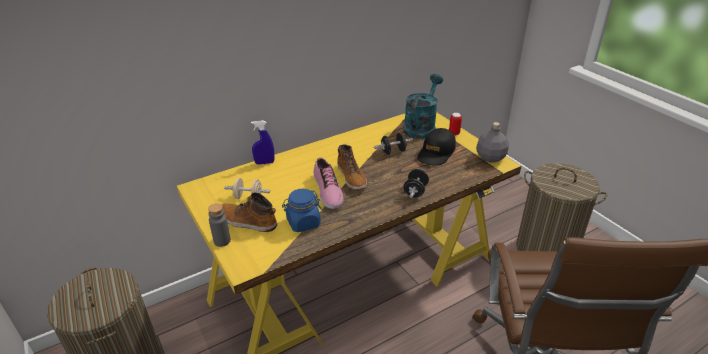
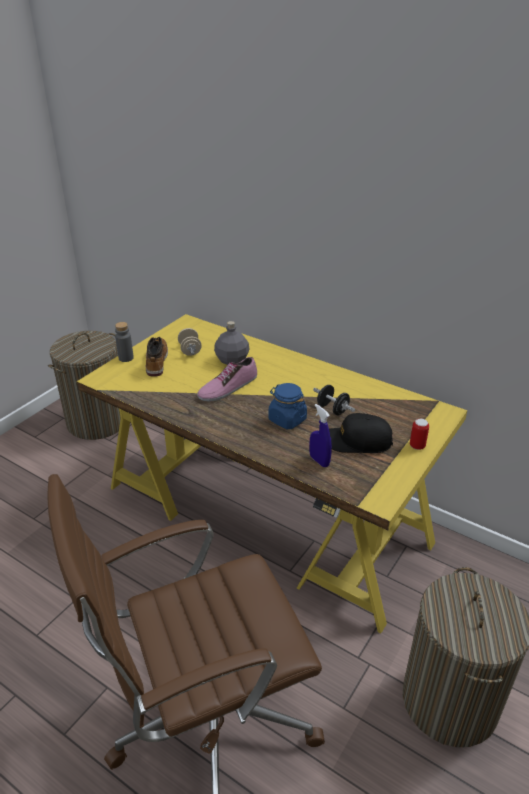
camera: 65 degrees right, 0 degrees up
blue spray bottle [251,120,274,165] -> blue spray bottle moved to [309,404,332,467]
blue jar [282,189,322,232] -> blue jar moved to [269,383,307,429]
boot [337,144,367,190] -> none
turquoise watering can [403,74,443,139] -> none
black dumbbell [404,169,429,198] -> none
grey bottle [476,122,509,163] -> grey bottle moved to [214,321,250,365]

